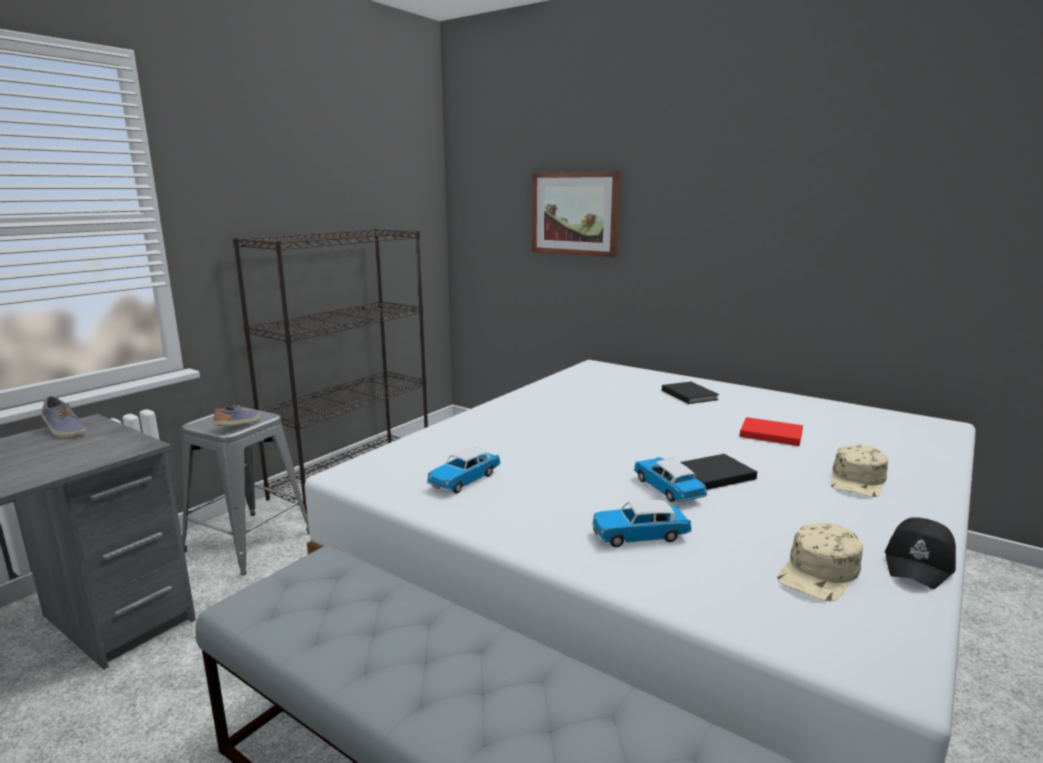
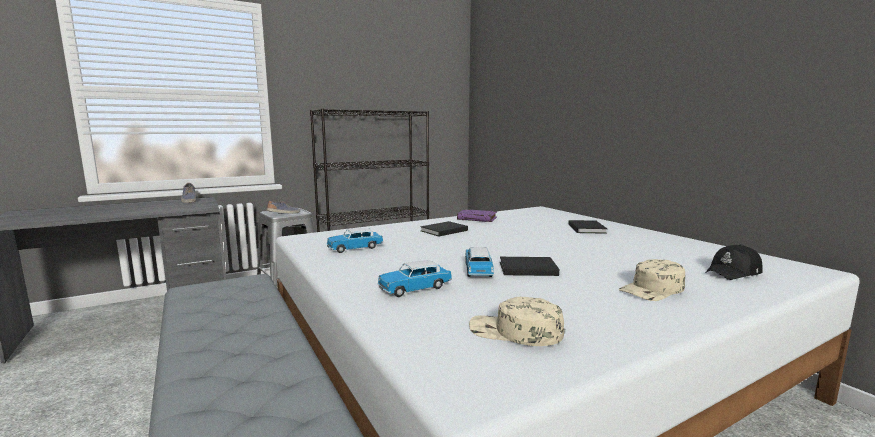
camera: 25 degrees right, 5 degrees down
picture [532,171,621,257] -> none
toy car [592,500,692,547] -> toy car turned 45 degrees counterclockwise [377,261,452,297]
red book [739,417,803,446] -> none
beige cap [777,523,863,601] -> beige cap turned 45 degrees clockwise [469,297,564,346]
black cap [885,517,956,589] -> black cap moved to [706,244,763,280]
none -> black book [420,221,468,237]
none -> purple book [457,209,497,222]

